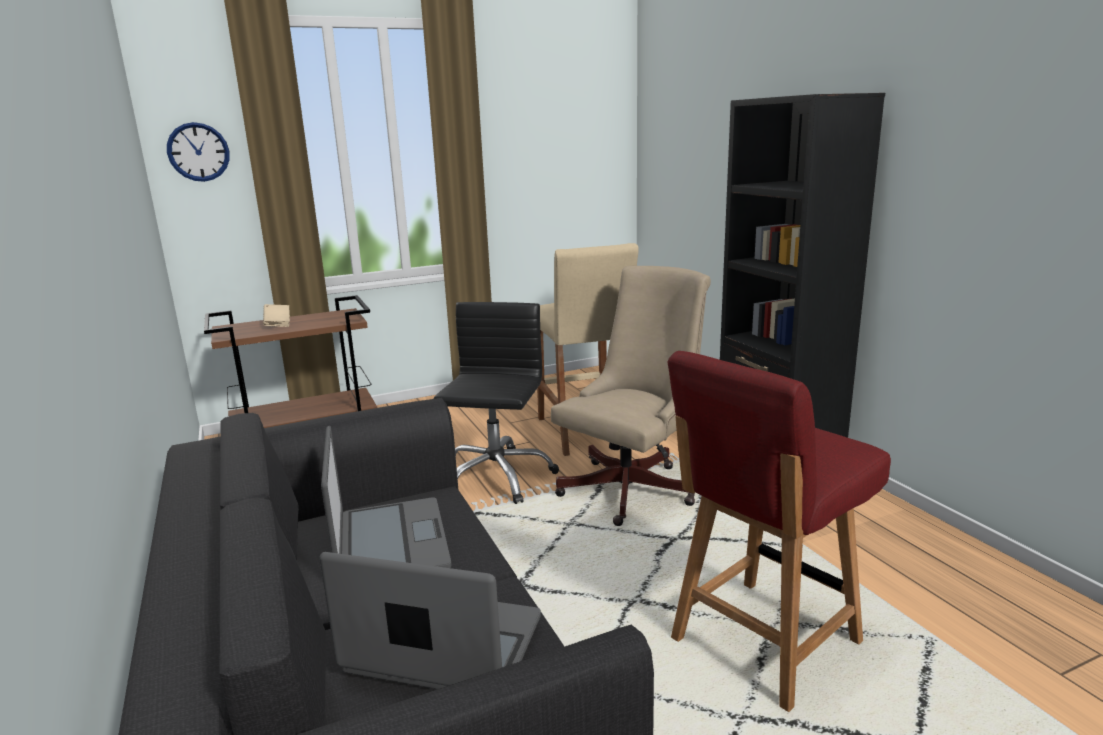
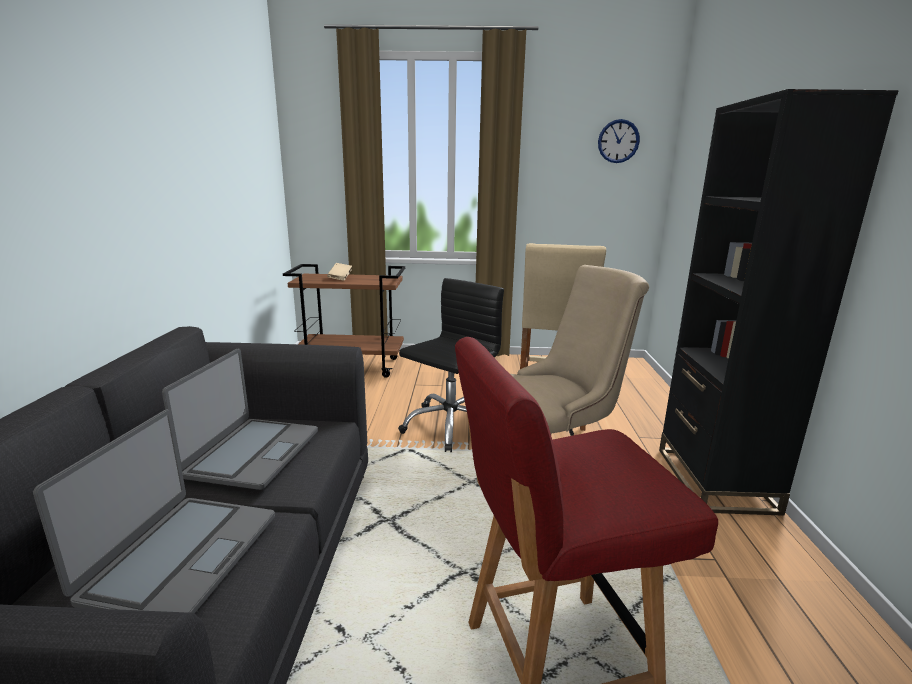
camera: 25 degrees right, 0 degrees up
wall clock [167,122,230,182] -> wall clock moved to [598,119,640,163]
laptop [319,552,541,689] -> laptop turned 60 degrees clockwise [33,409,275,614]

